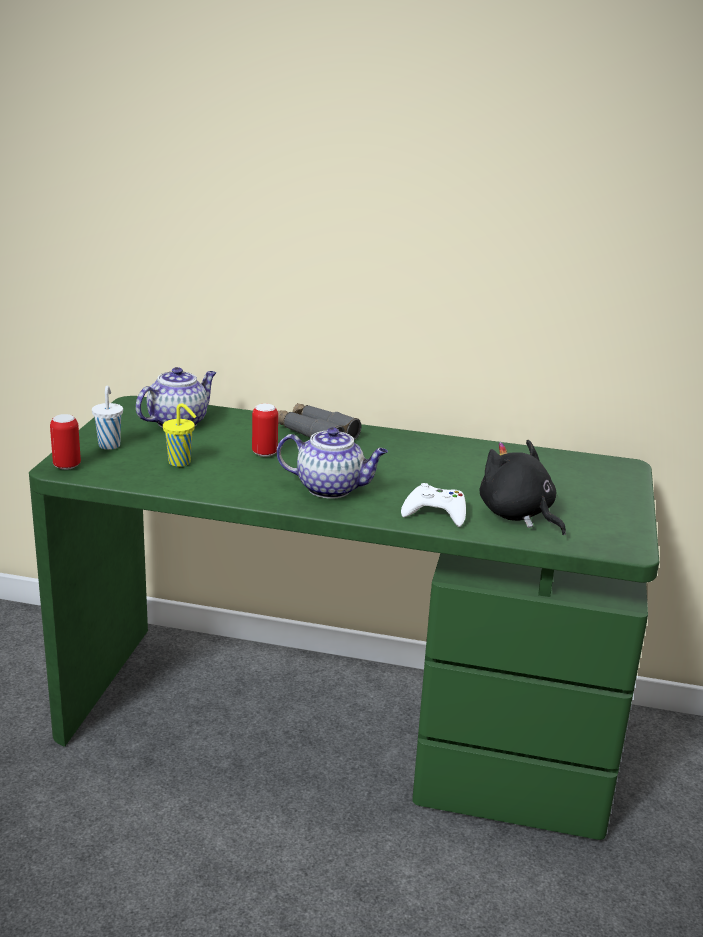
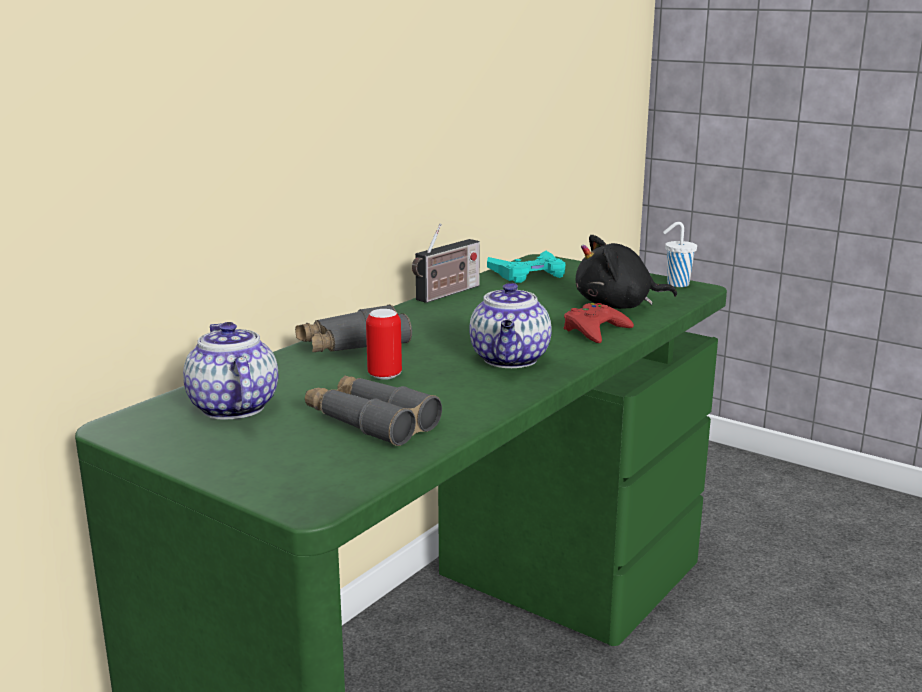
camera: 65 degrees left, 5 degrees down
can [50,414,81,470] -> none
white cup [92,386,123,450] -> white cup moved to [663,222,697,287]
yellow cup [163,403,197,467] -> grey binoculars [305,376,442,446]
teapot [277,427,388,499] -> teapot turned 150 degrees clockwise [469,283,552,368]
white game controller [401,483,466,527] -> red game controller [564,303,634,343]
none -> radio [412,224,480,303]
none -> turquoise game controller [487,250,565,283]

